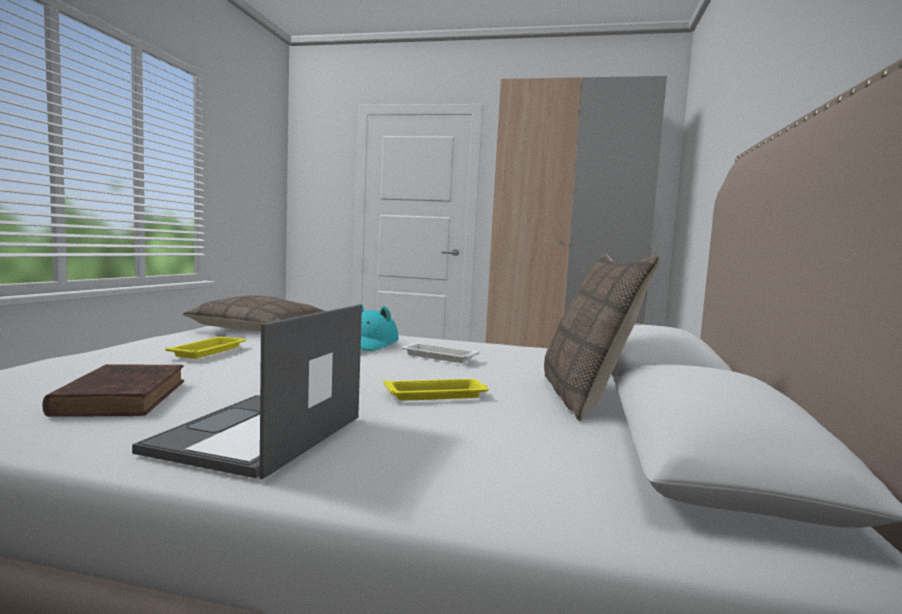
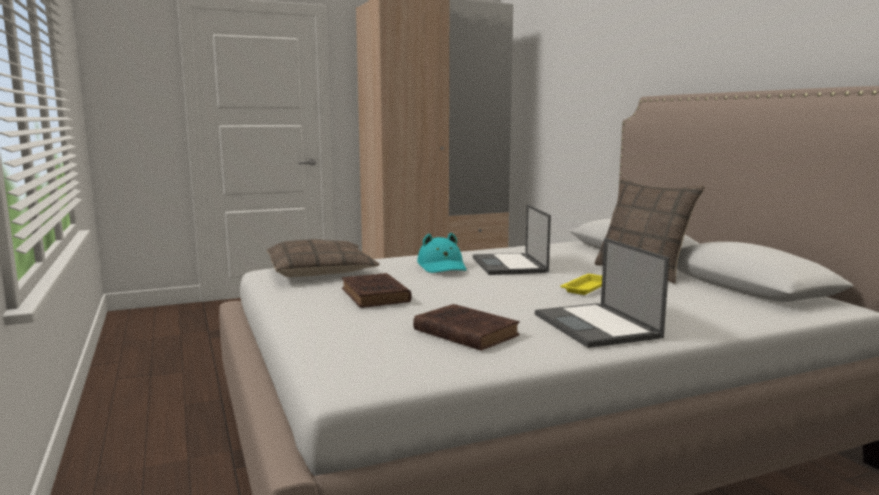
camera: 35 degrees left, 5 degrees up
yellow tray [165,337,246,359] -> brown book [342,273,412,308]
white tray [401,343,480,363] -> laptop [473,204,551,275]

